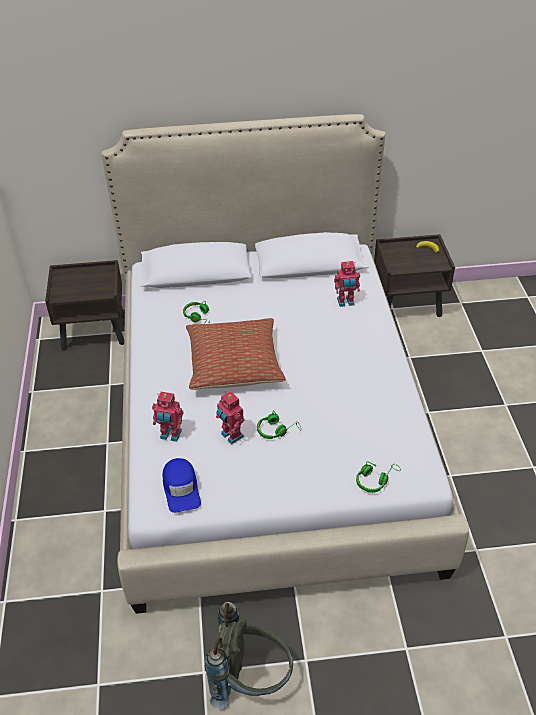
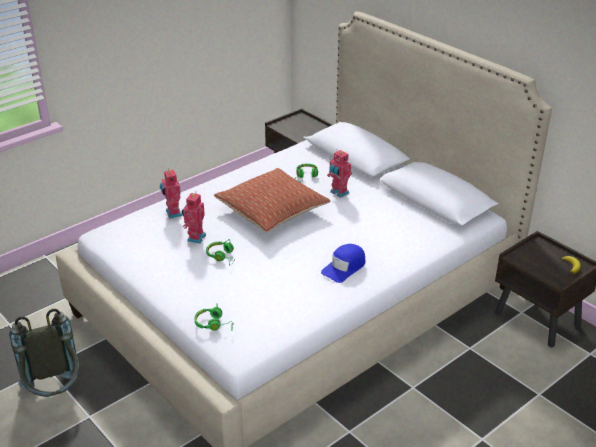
camera: 55 degrees right, 10 degrees down
blue cap [163,458,201,513] -> blue cap moved to [321,244,365,283]
toy robot [334,261,360,307] -> toy robot moved to [327,150,352,198]

